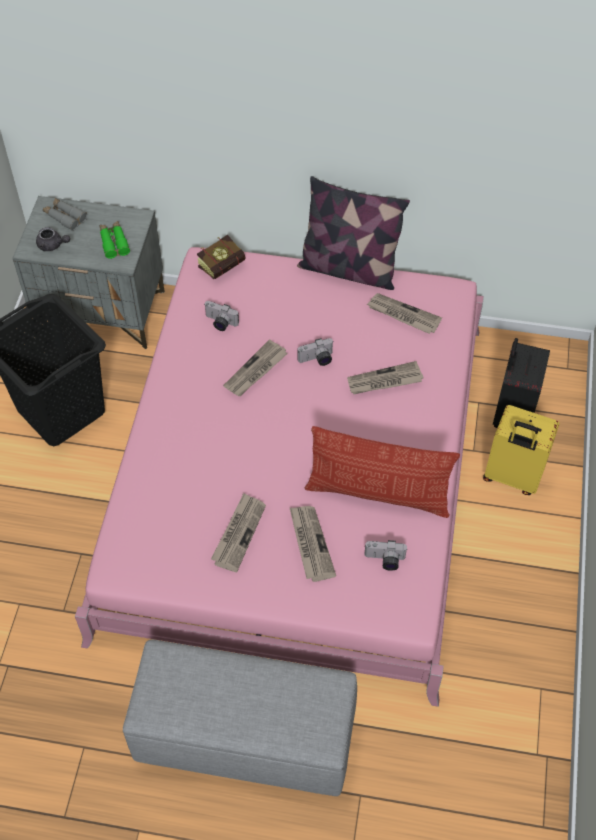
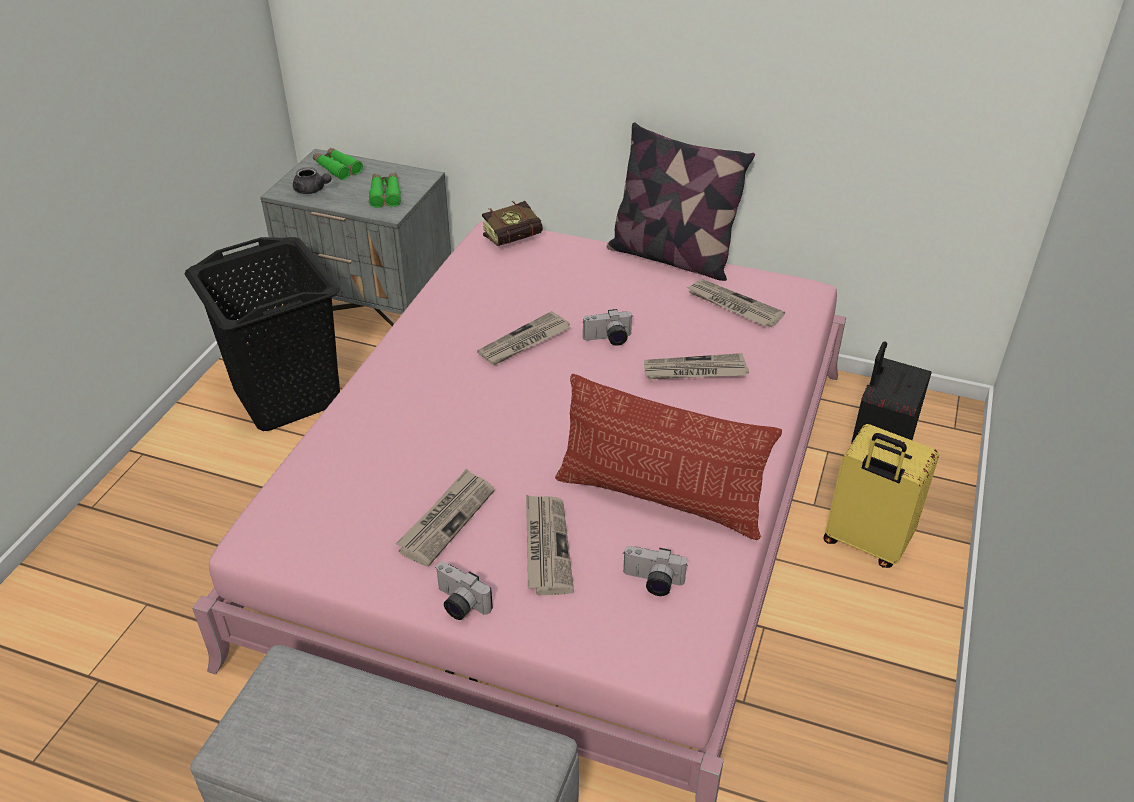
camera: 10 degrees right, 15 degrees down
grey binoculars [43,198,87,231] -> green binoculars [313,148,363,180]
camera [205,301,239,331] -> camera moved to [435,562,493,620]

